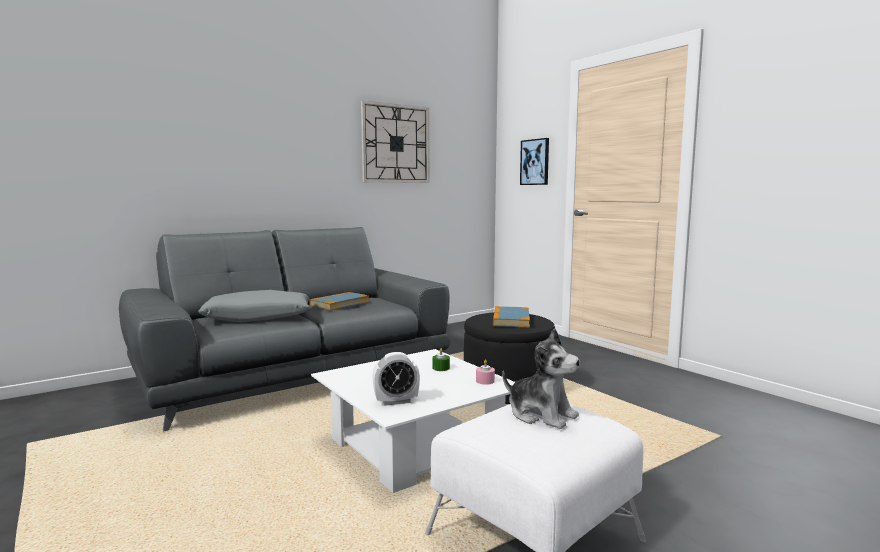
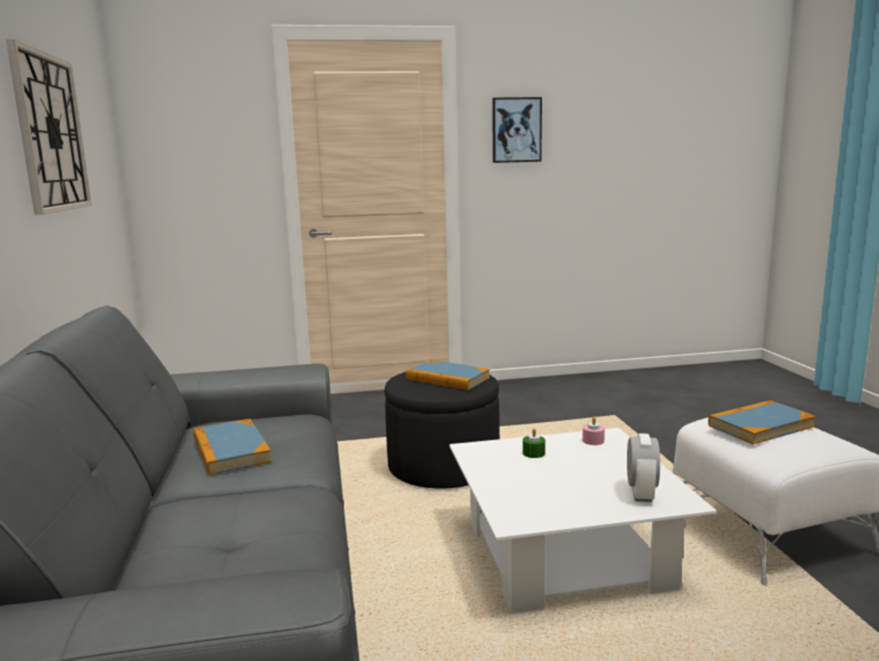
camera: 65 degrees left, 5 degrees up
grey pillow [198,290,309,322] -> none
plush toy [502,328,580,429] -> book [708,400,816,444]
picture [520,138,549,185] -> picture moved to [492,97,542,163]

